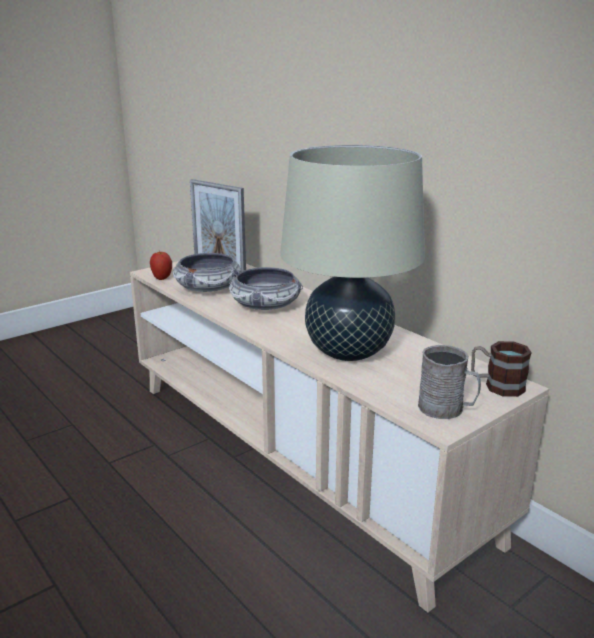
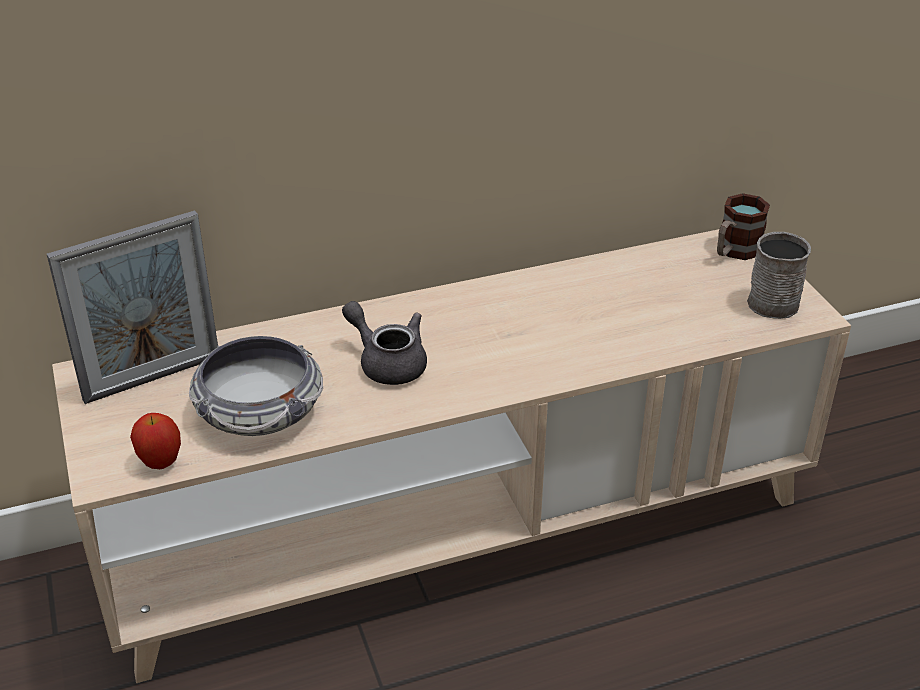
camera: 70 degrees left, 15 degrees up
bowl [229,267,303,310] -> grey teapot [342,301,427,385]
beige table lamp [280,145,425,361] -> none

